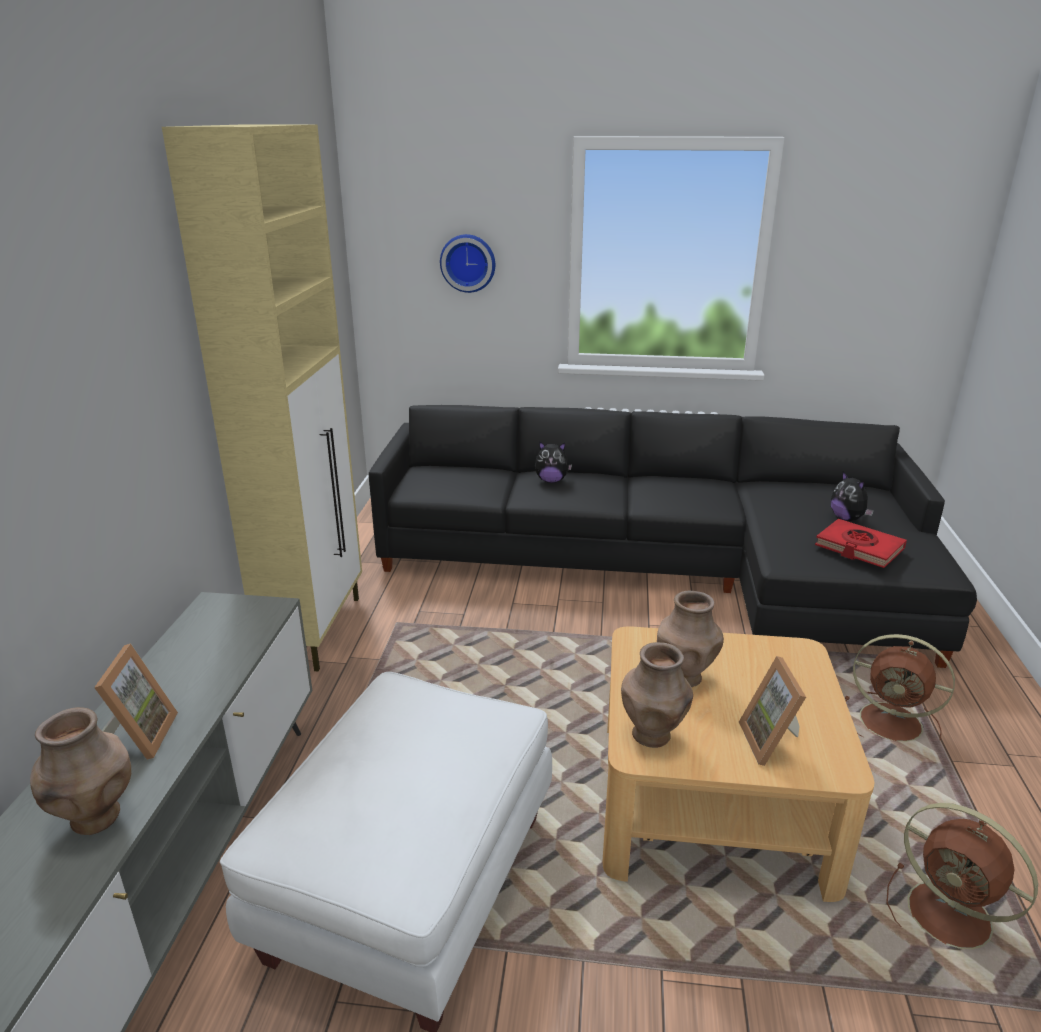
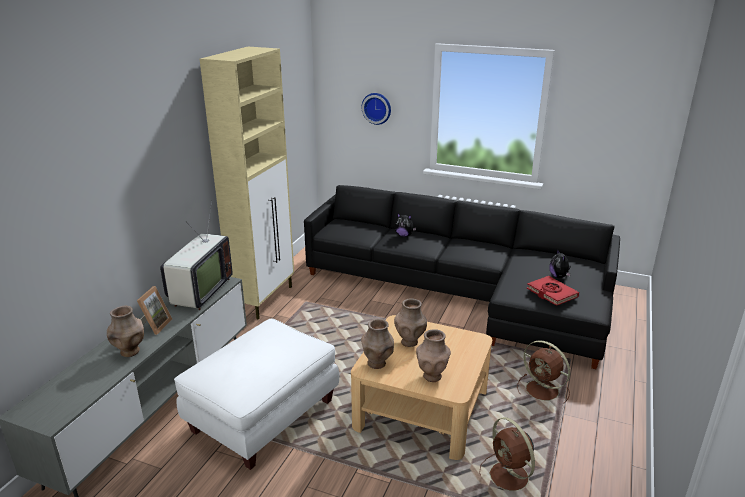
camera: 15 degrees right, 0 degrees up
picture frame [739,656,806,766] -> brown vase [416,329,451,382]
none -> television [160,200,233,310]

